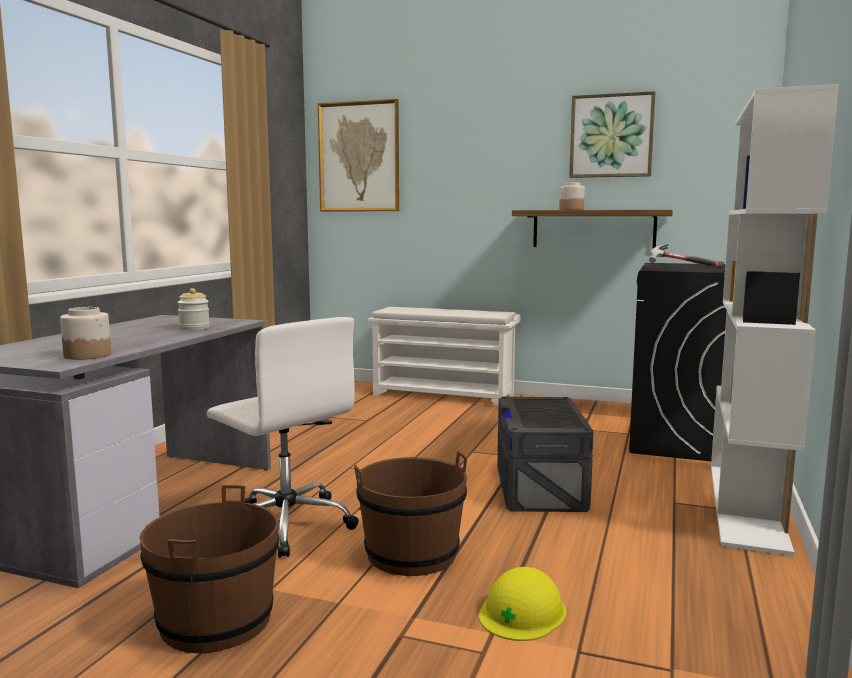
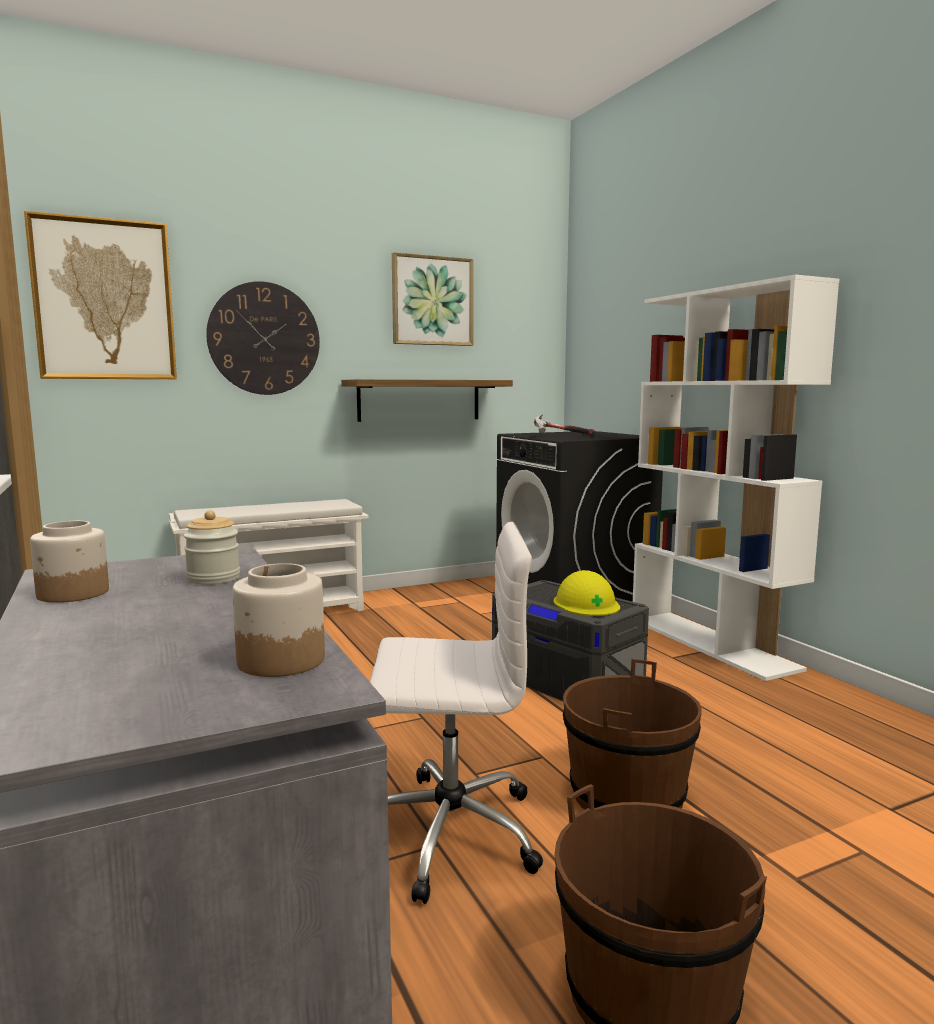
camera: 45 degrees left, 0 degrees up
yellow hard hat [479,567,566,641] -> yellow hard hat moved to [554,570,620,616]
jar [559,182,585,210] -> jar moved to [30,521,109,603]
none -> wall clock [206,281,320,395]

